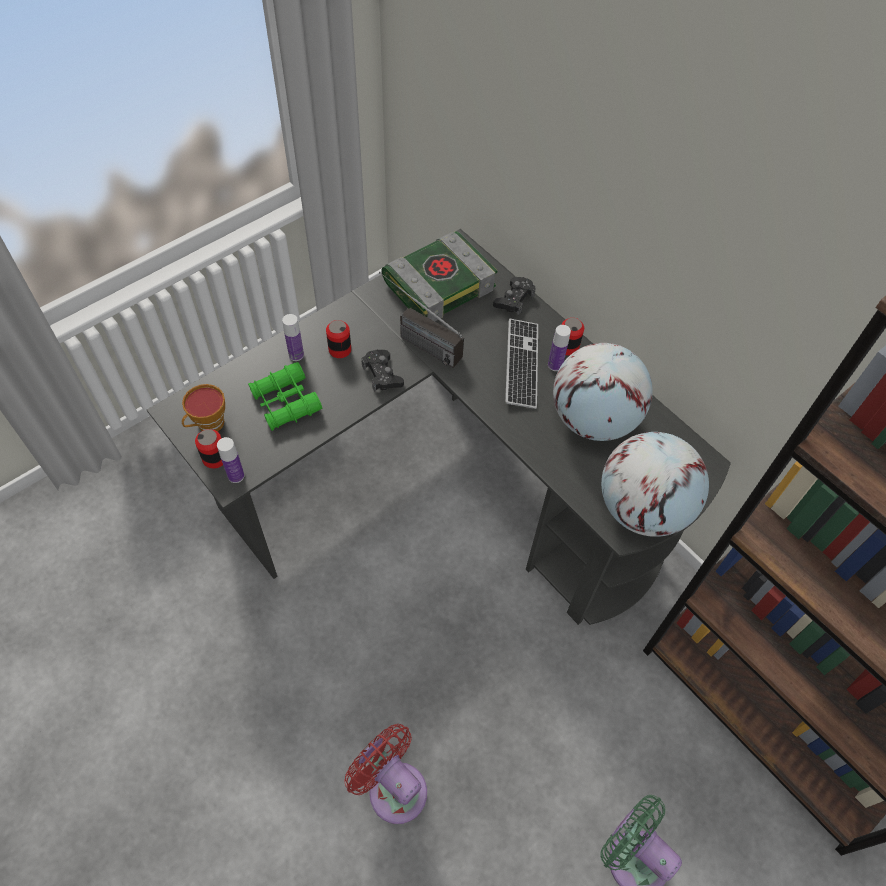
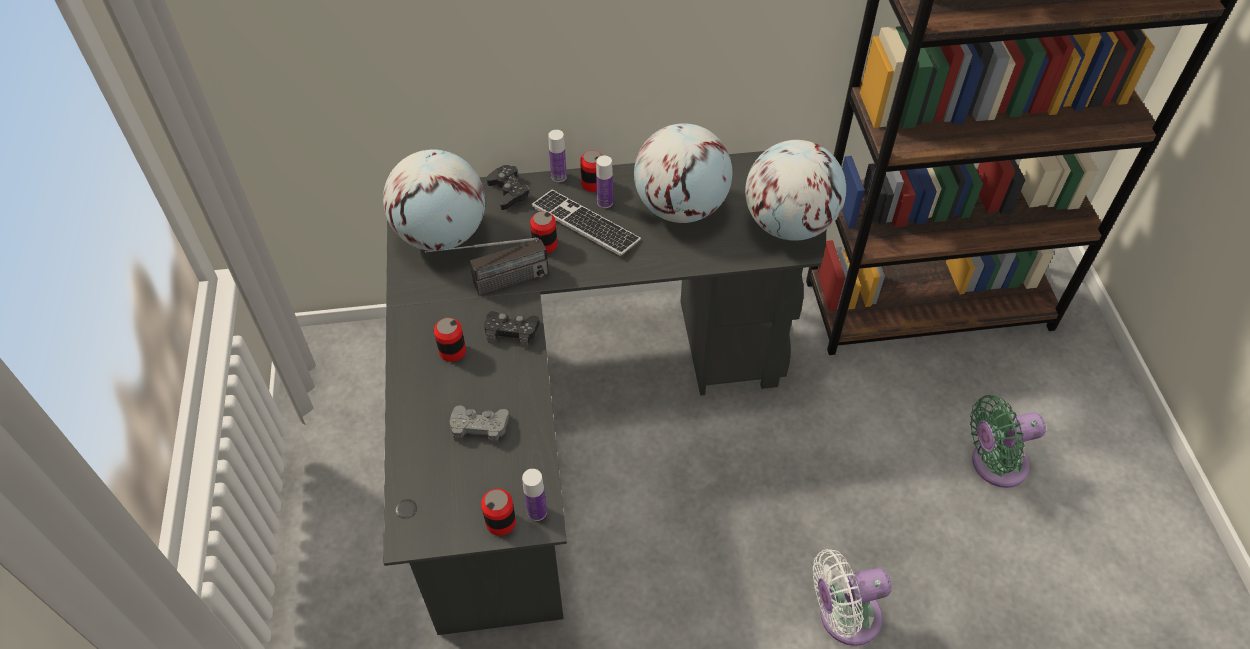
camera: 55 degrees left, 5 degrees down
cup [182,384,225,432] -> none
green binoculars [248,362,322,431] -> grey game controller [450,405,509,445]
bottle [282,314,304,361] -> bottle moved to [548,130,567,182]
red fan [344,724,427,824] -> white fan [813,549,892,646]
book [382,231,498,321] -> globe [383,149,485,251]
none -> can [530,211,557,253]

